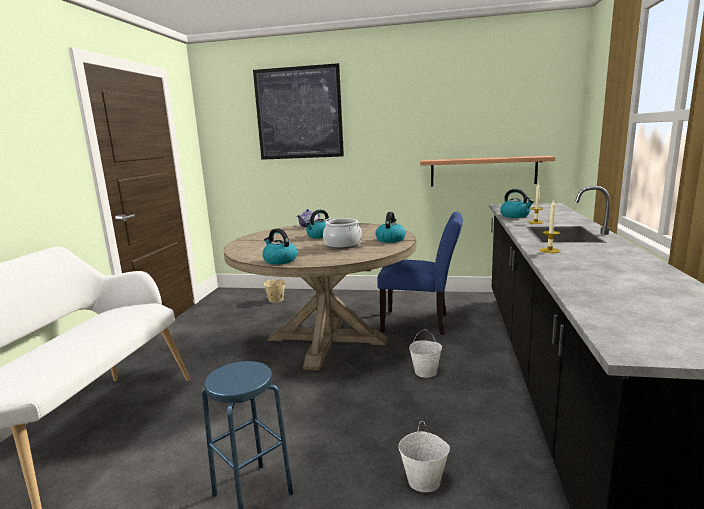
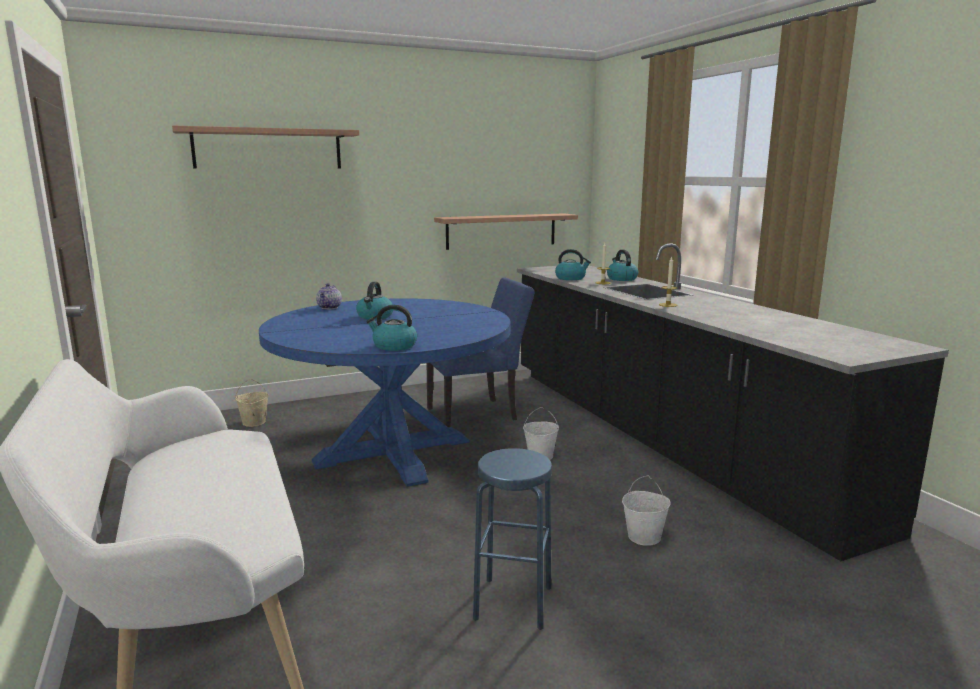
camera: 35 degrees left, 0 degrees up
beige dining table [224,223,416,370] -> blue dining table [259,298,511,487]
picture [253,63,344,160] -> shelf [172,125,359,169]
cooking pot [323,218,362,249] -> none
kettle [376,212,406,243] -> kettle moved to [607,250,638,281]

